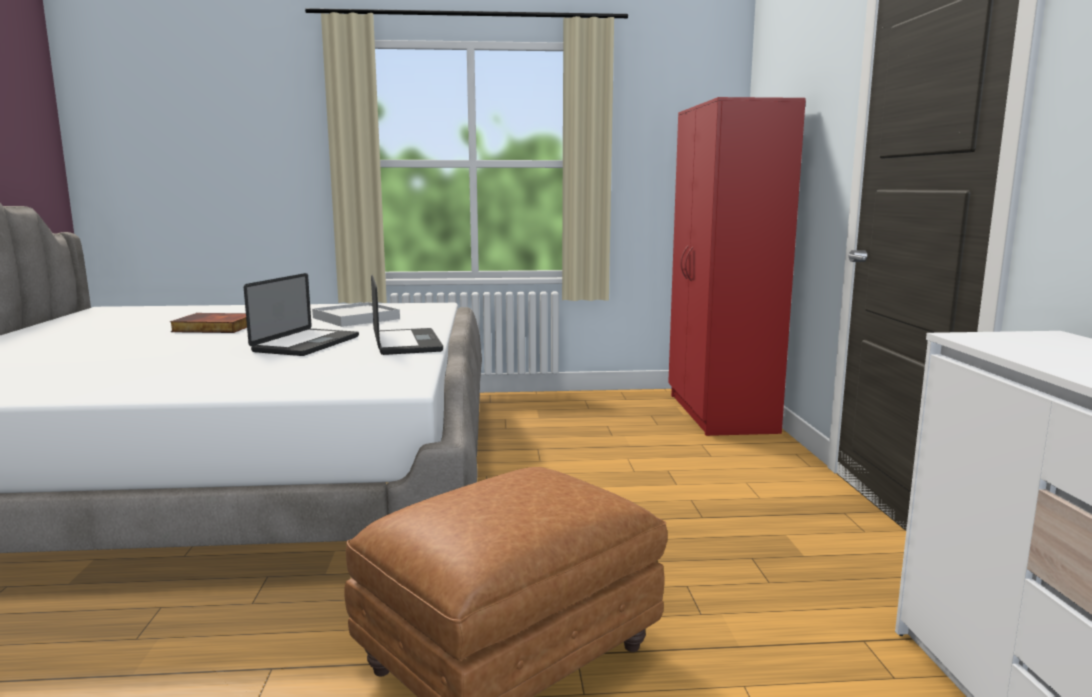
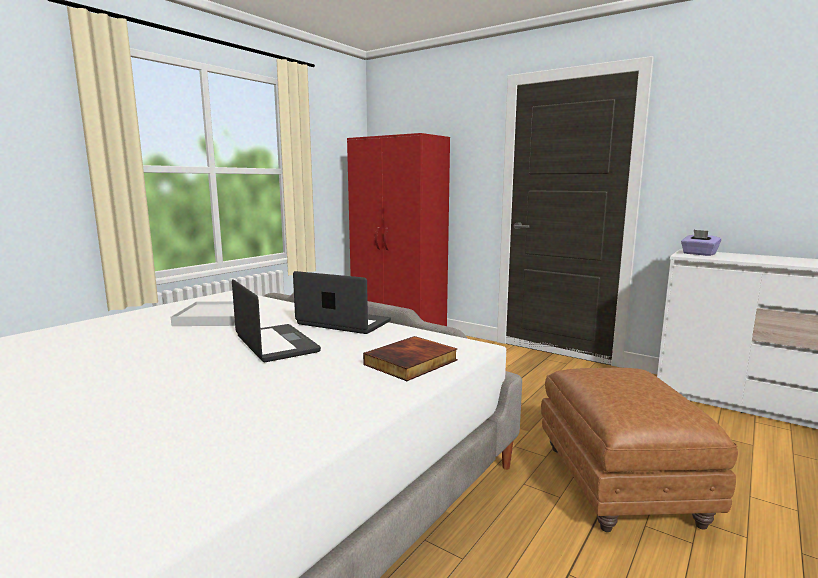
camera: 50 degrees left, 0 degrees up
book [170,313,247,333] -> book moved to [363,336,458,381]
none -> purple tissue box [681,230,721,256]

